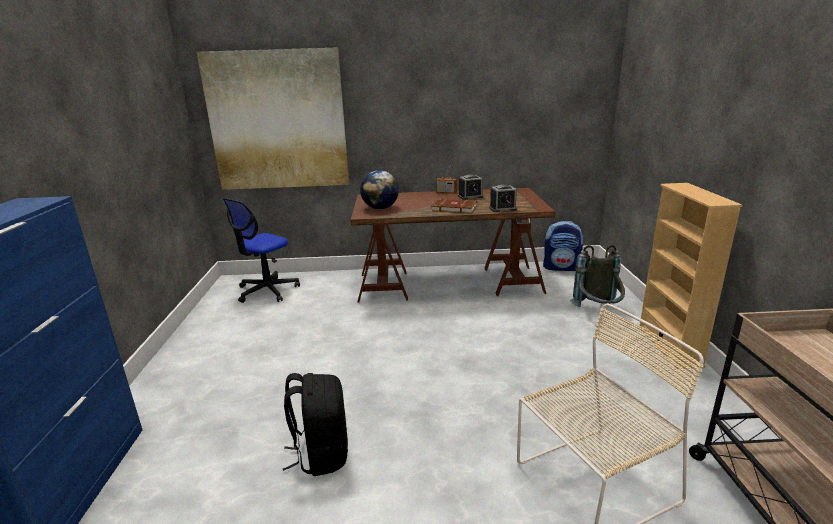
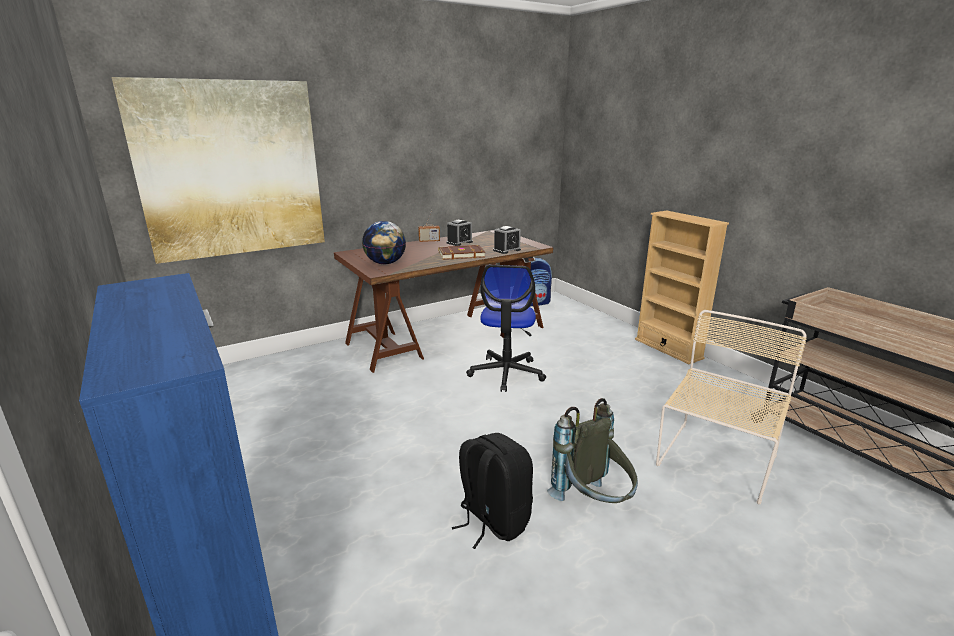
camera: 30 degrees left, 0 degrees up
office chair [223,198,300,303] -> office chair moved to [466,265,546,392]
grey backpack [570,245,625,307] -> grey backpack moved to [547,398,638,503]

